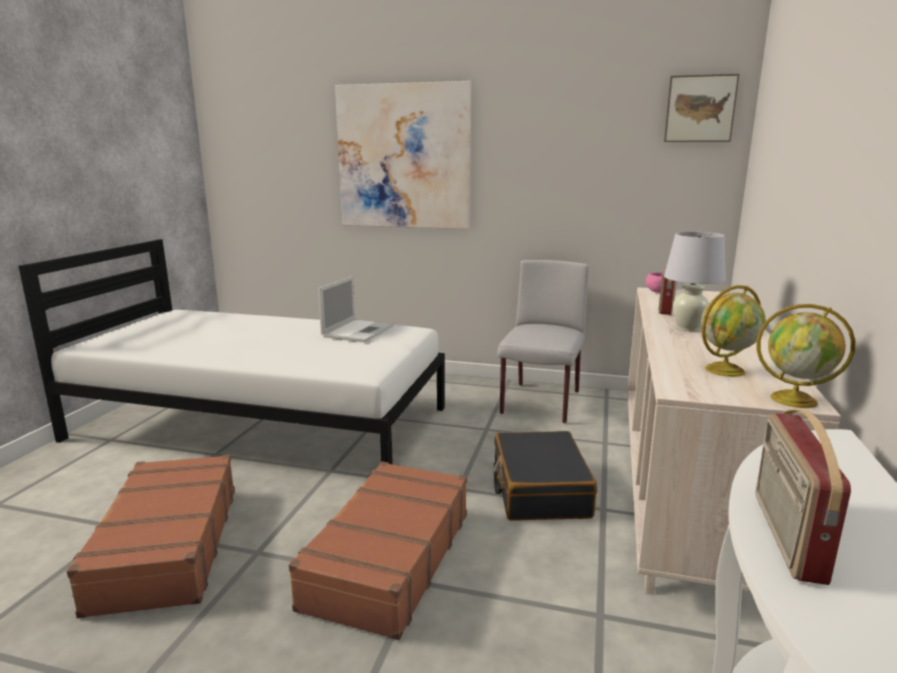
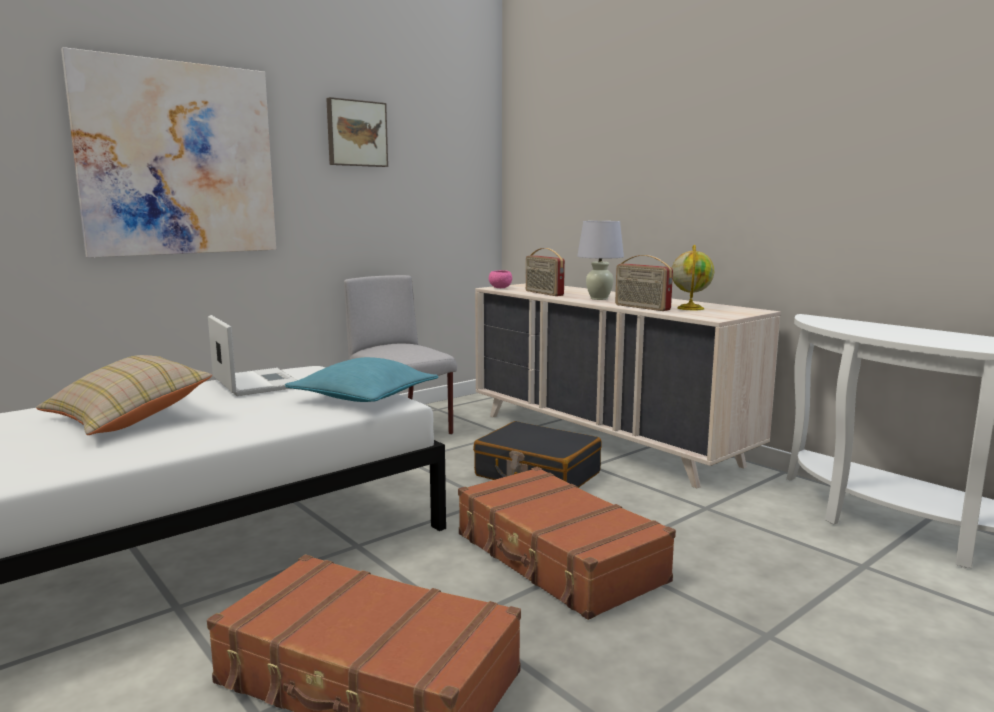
camera: 55 degrees left, 5 degrees down
picture [664,74,739,142] -> picture moved to [326,97,388,167]
radio [756,409,851,585] -> radio moved to [615,255,673,311]
globe [757,304,856,408] -> none
none -> beige pillow [36,355,212,435]
none -> turquoise pillow [285,357,438,402]

